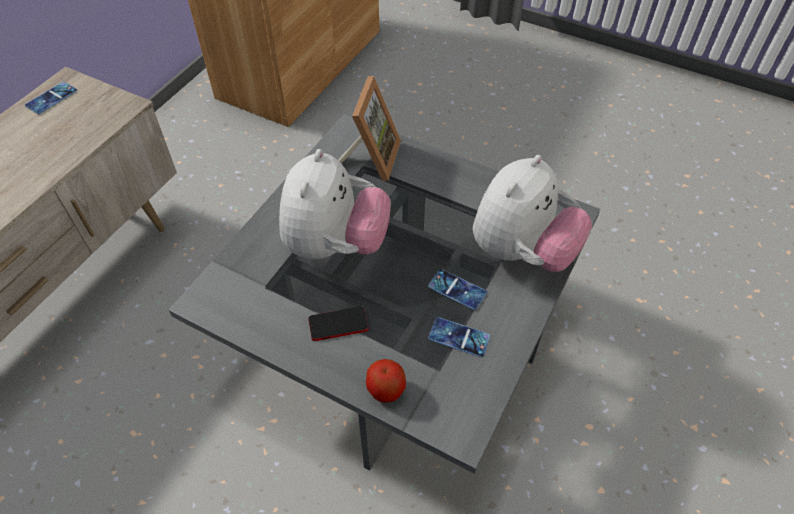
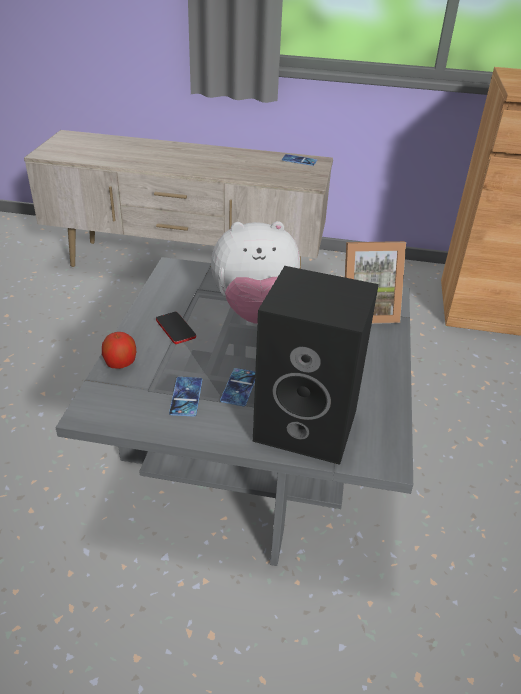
camera: 70 degrees right, 15 degrees down
plush toy [473,155,592,272] -> black speaker [253,266,379,465]

